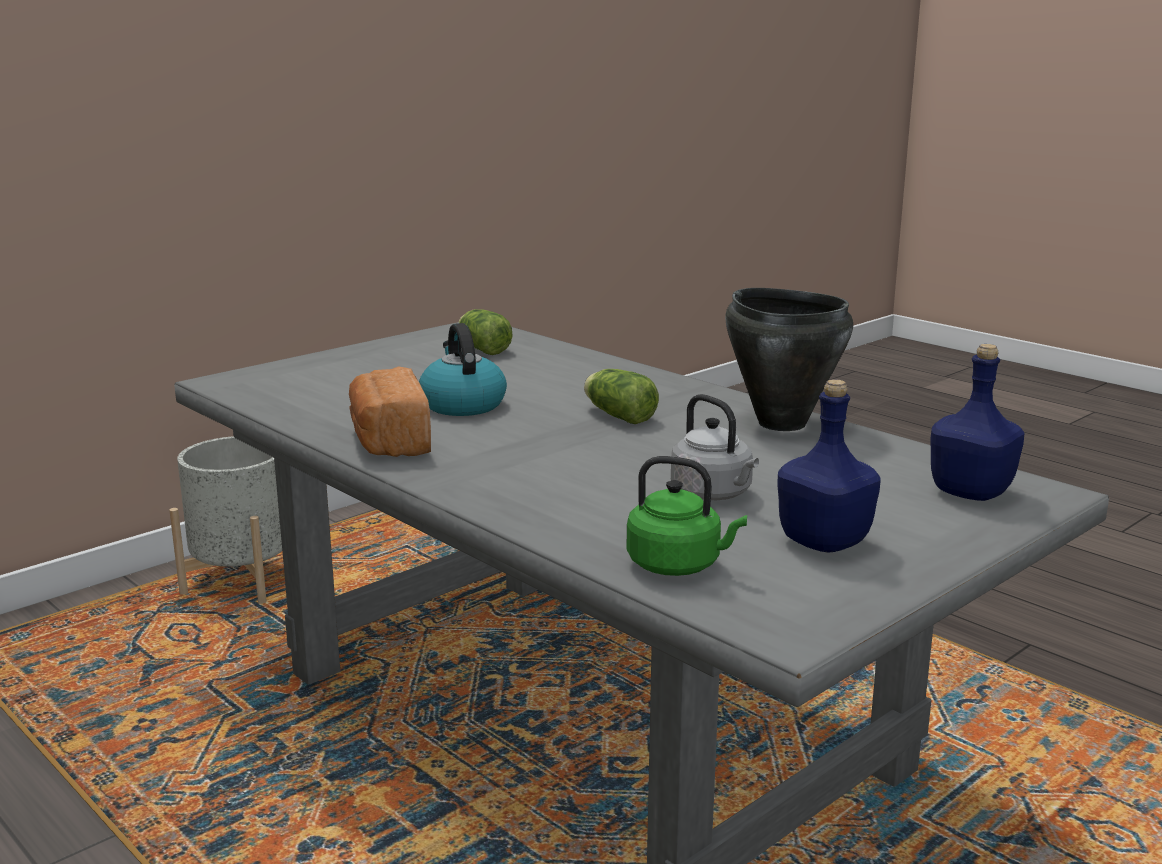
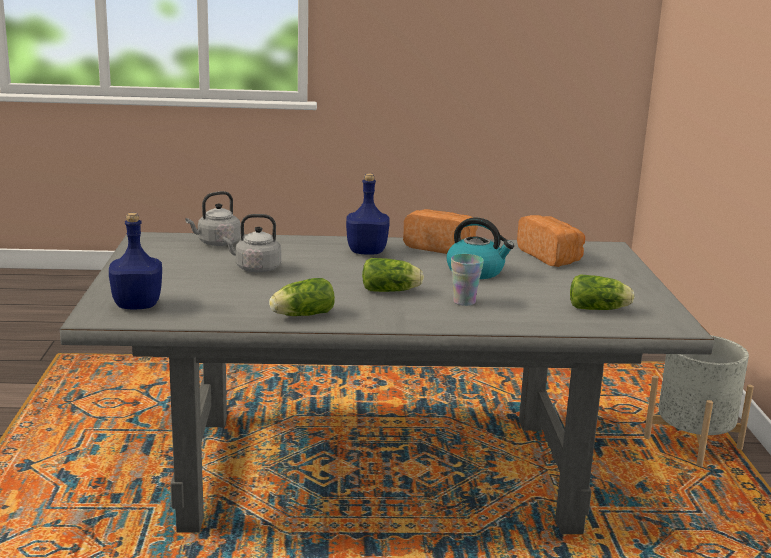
camera: 130 degrees right, 0 degrees up
green kettle [626,456,747,576] -> grey kettle [185,191,241,246]
black cooking pot [725,288,853,431] -> lettuce [269,278,335,316]
blue bottle [777,379,881,553] -> blue bottle moved to [346,173,389,255]
none -> cup [451,254,484,306]
none -> bread [517,215,585,267]

